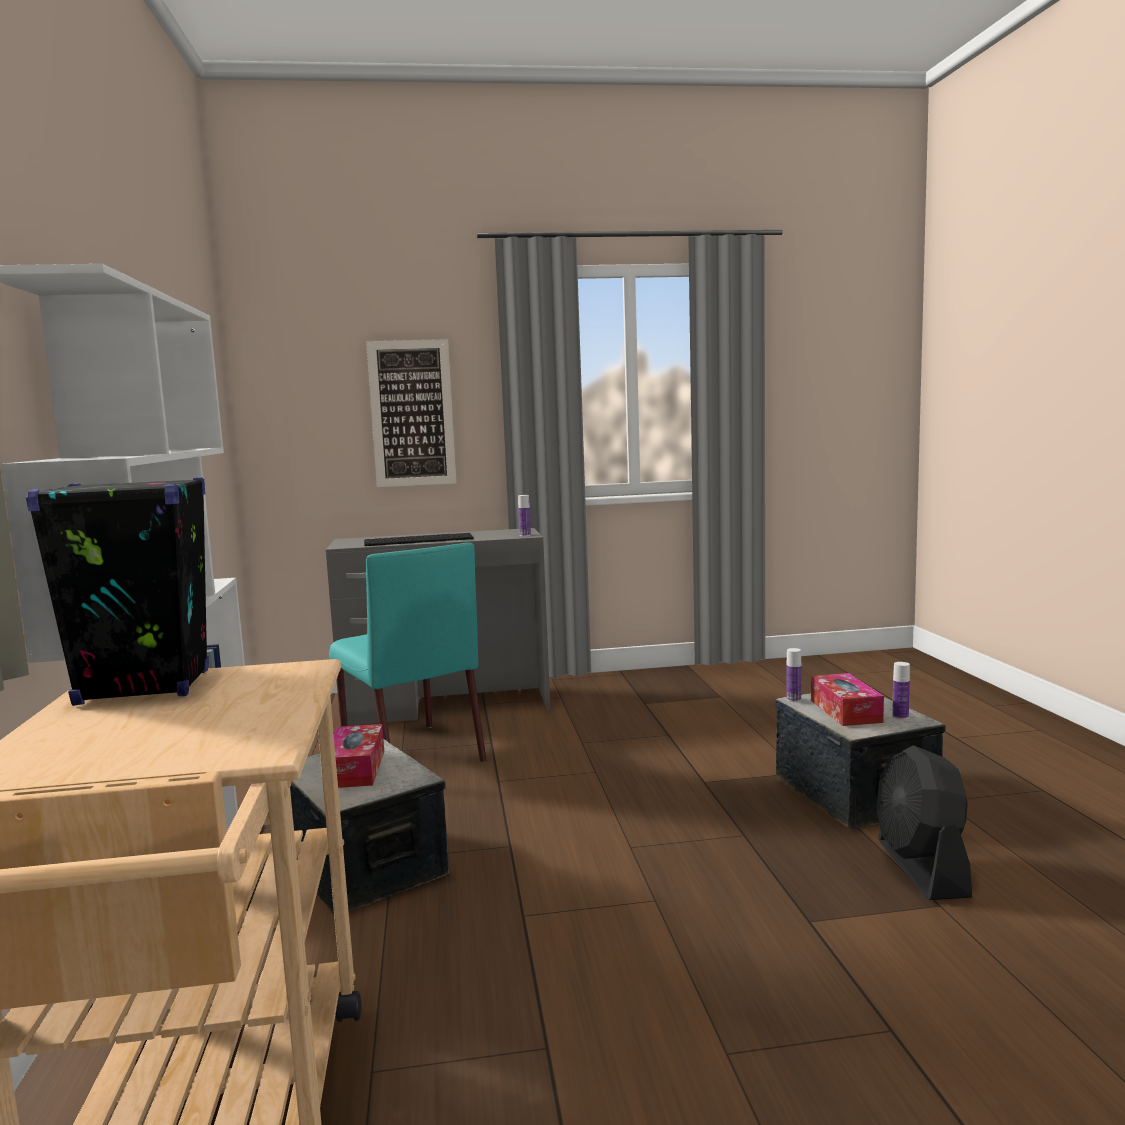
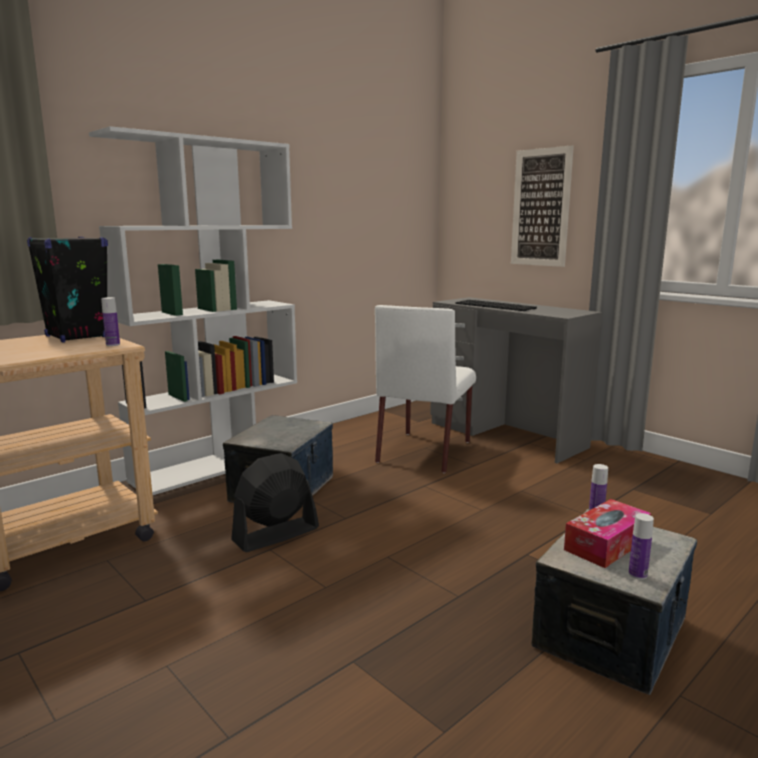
camera: 55 degrees right, 5 degrees up
turquoise chair [329,543,487,763] -> white chair [375,305,476,473]
tissue box [334,724,384,788] -> none
bottle [518,495,531,536] -> bottle moved to [101,297,120,346]
black fan [876,745,972,900] -> black fan moved to [231,453,319,552]

